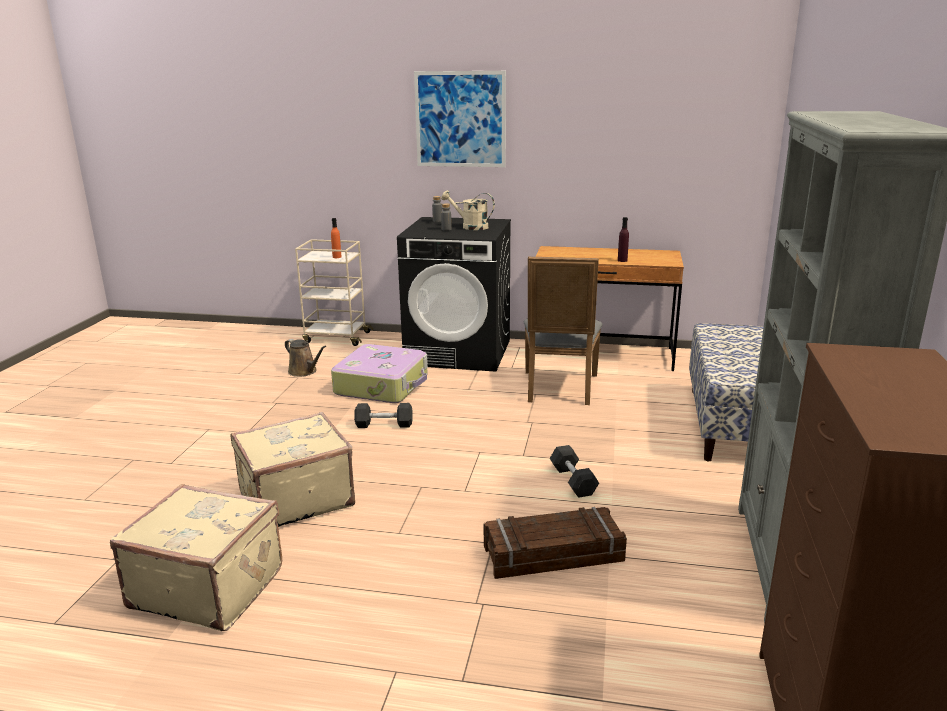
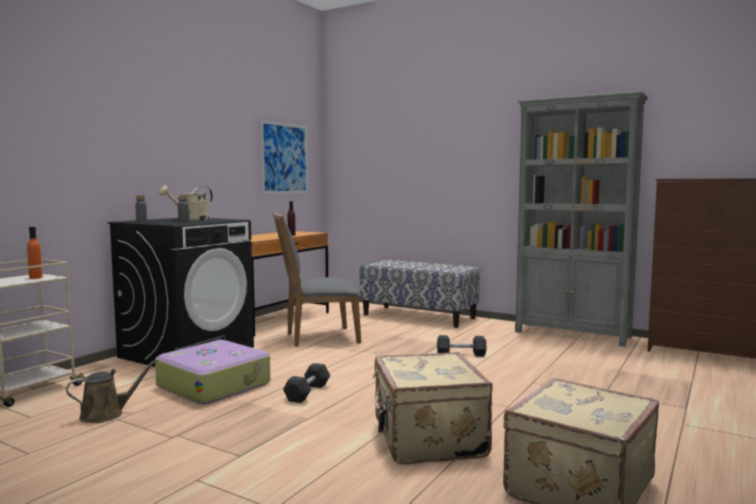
camera: 70 degrees left, 15 degrees down
picture [414,71,506,167] -> picture moved to [260,120,308,194]
crate [483,507,627,579] -> none
grey chair [524,257,602,405] -> grey chair turned 135 degrees clockwise [273,213,361,347]

